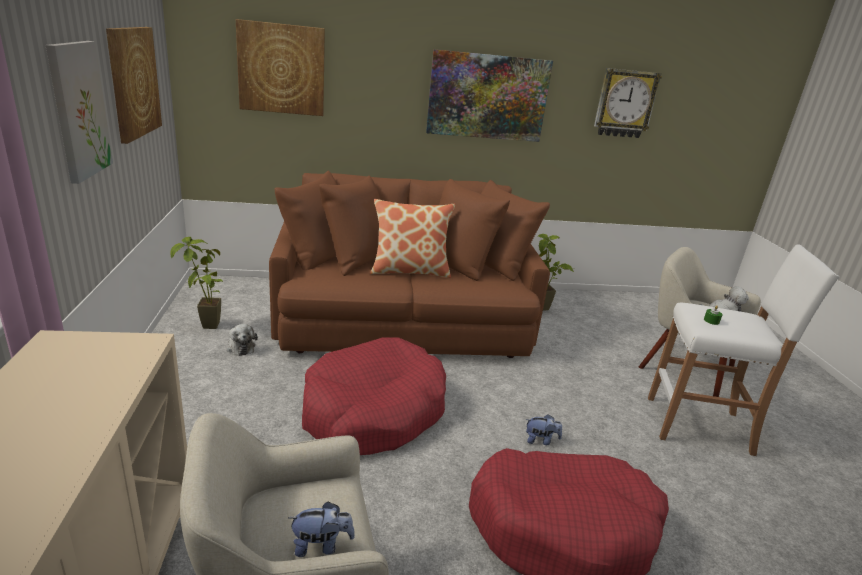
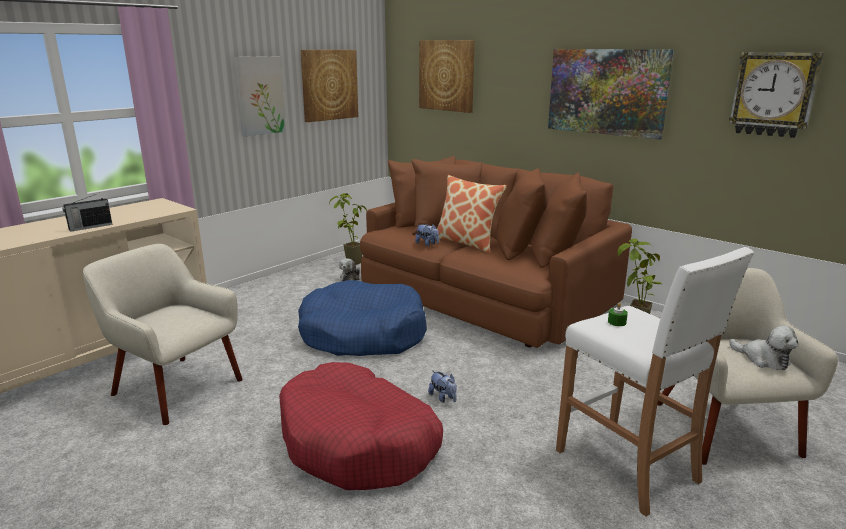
camera: 50 degrees right, 5 degrees down
plush toy [288,501,355,557] -> plush toy moved to [415,224,439,246]
red dog bed [302,338,446,455] -> blue dog bed [298,280,427,356]
none -> radio [62,194,113,232]

